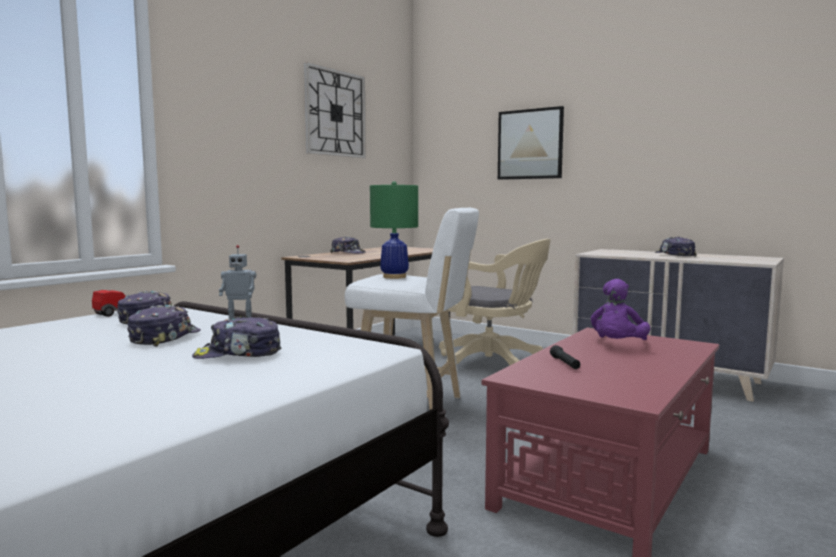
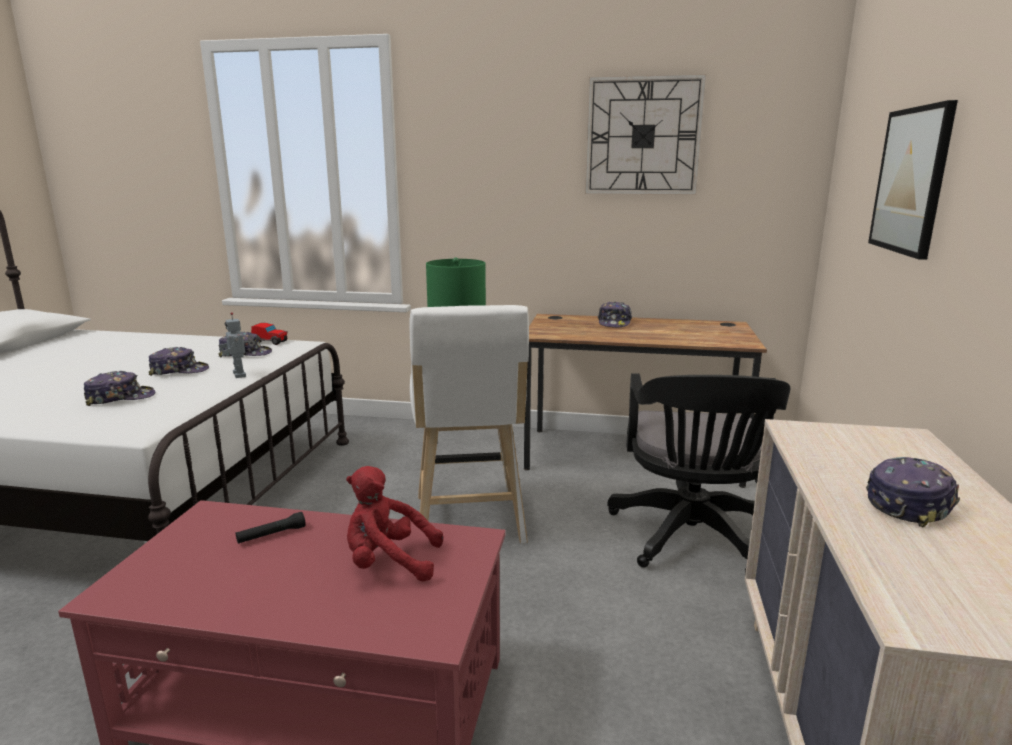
camera: 65 degrees right, 10 degrees up
cap [192,316,281,359] -> cap turned 105 degrees clockwise [84,371,155,406]
beige office chair [439,239,551,366] -> black office chair [607,373,791,573]
purple plush toy [591,279,650,340] -> red plush toy [346,466,443,582]

